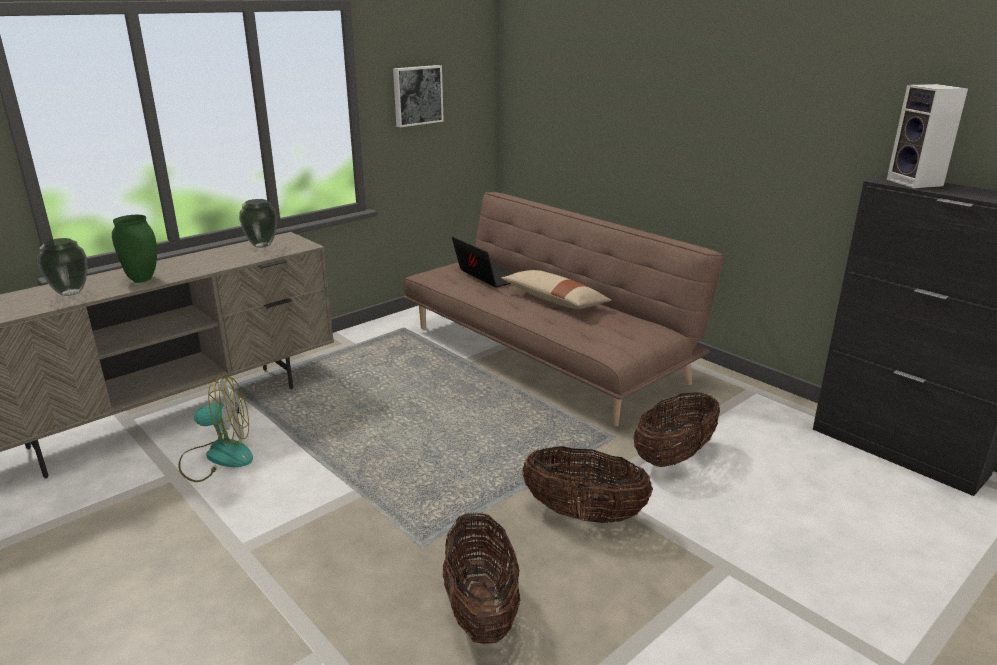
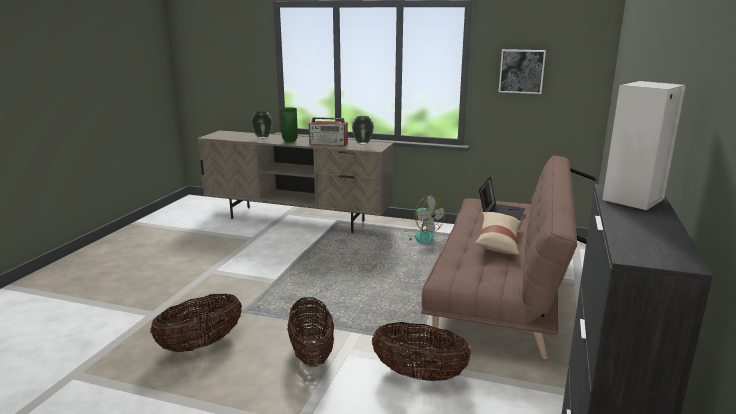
camera: 60 degrees right, 5 degrees down
fan [178,375,253,482] -> fan moved to [400,195,446,244]
none -> radio [309,117,348,146]

